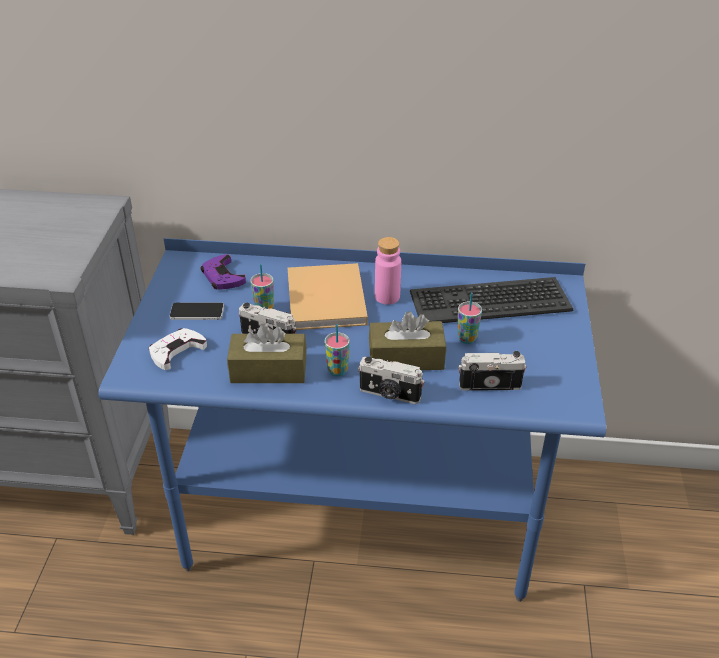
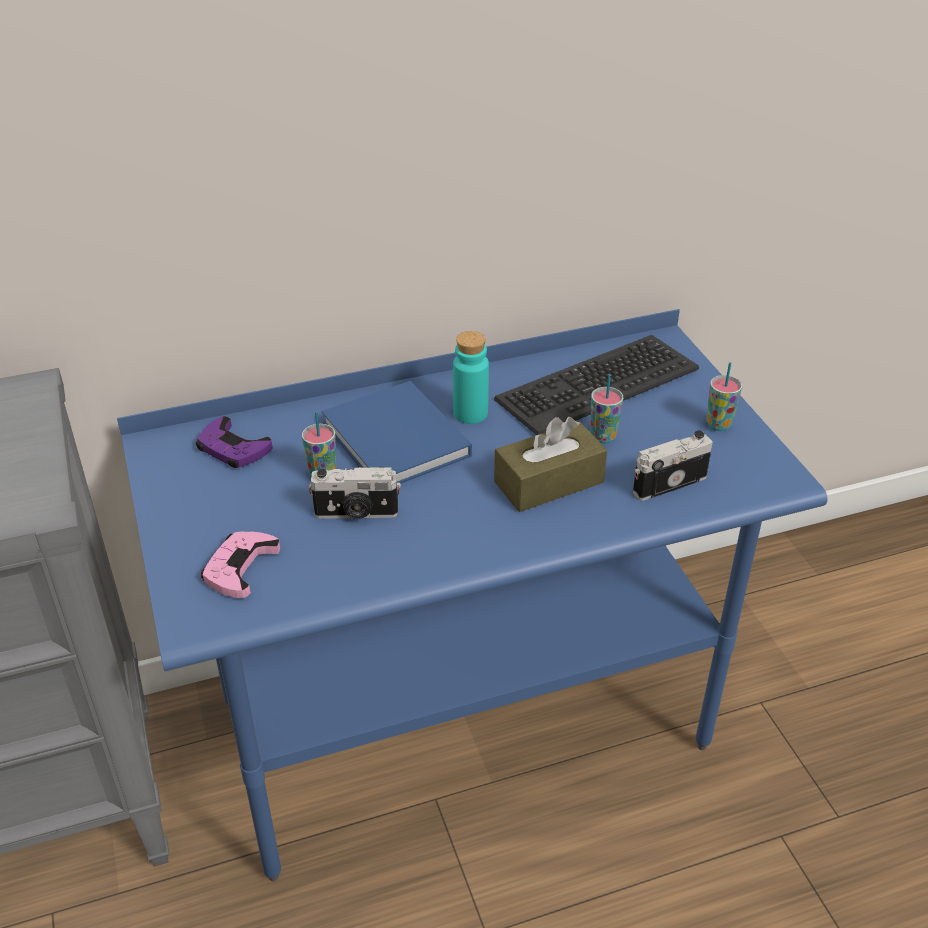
camera: 25 degrees left, 0 degrees up
white game controller [149,328,207,370] -> pink game controller [201,532,280,598]
phone [170,302,224,320] -> none
brown tissue box [227,323,307,383] -> none
beige book [288,263,368,330] -> blue book [322,381,472,484]
cup [324,324,350,377] -> cup moved to [707,362,742,431]
camera [358,357,424,404] -> none
pink bottle [375,237,401,304] -> turquoise bottle [453,331,489,424]

